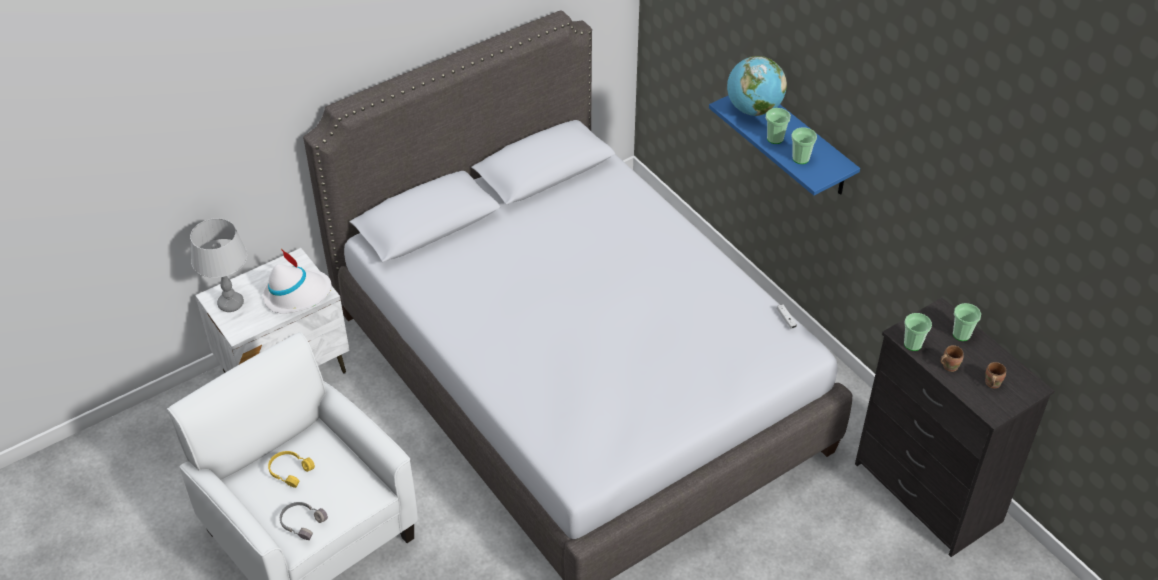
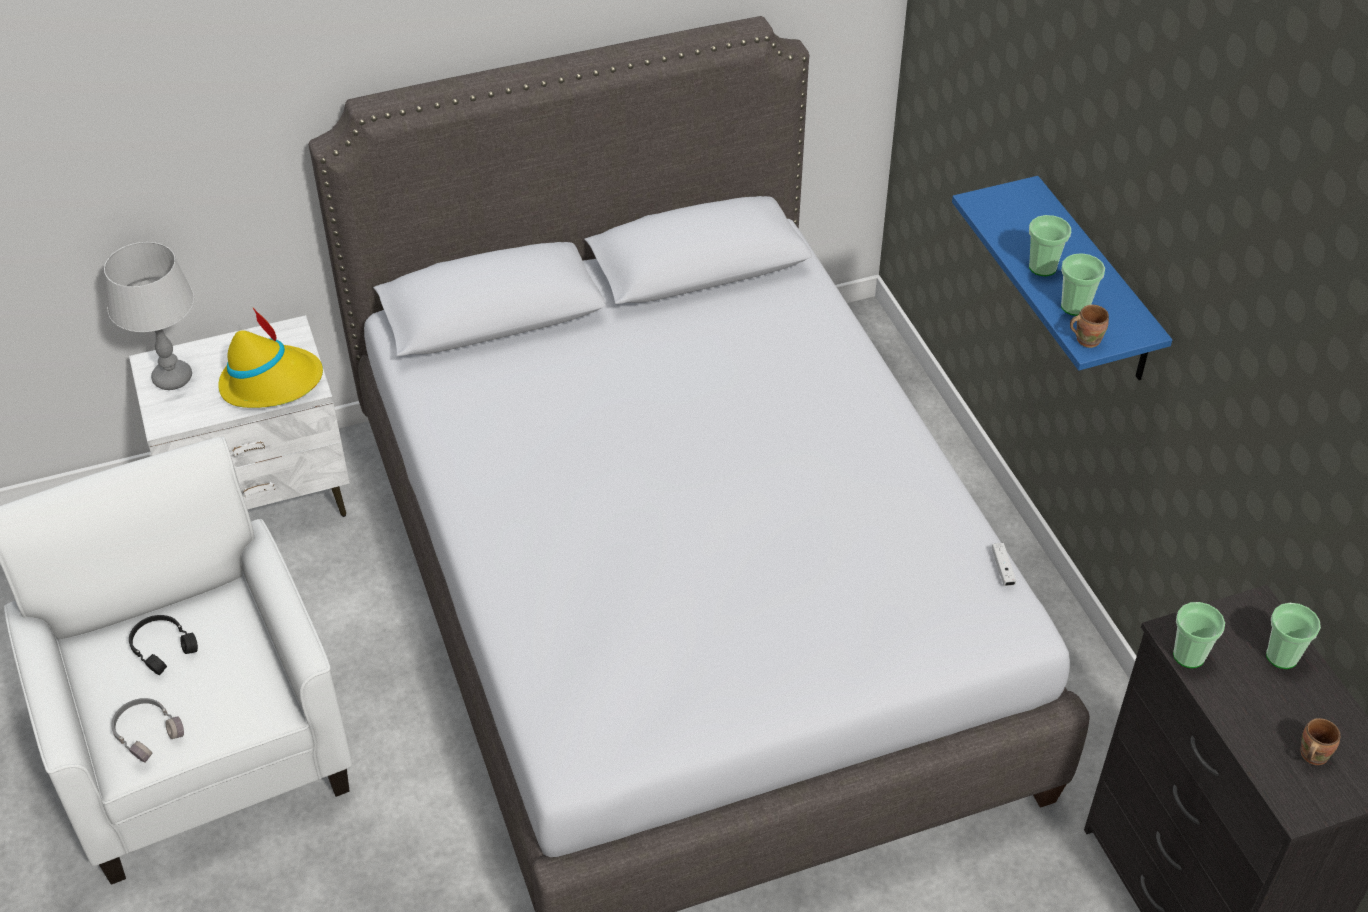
camera: 15 degrees right, 0 degrees up
white hat [263,249,331,314] -> yellow hat [218,308,323,408]
yellow headphones [268,451,315,488] -> black headphones [129,615,198,675]
globe [727,56,787,116] -> none
brown mug [940,345,964,372] -> brown mug moved to [1070,305,1109,348]

